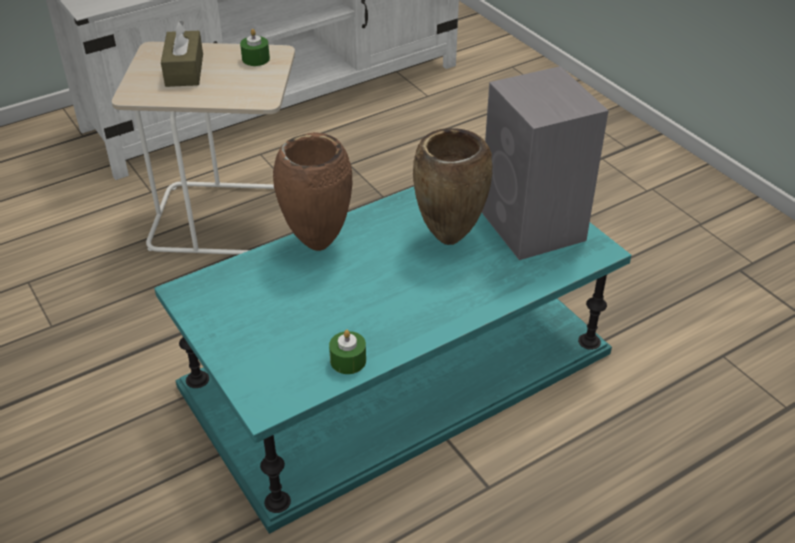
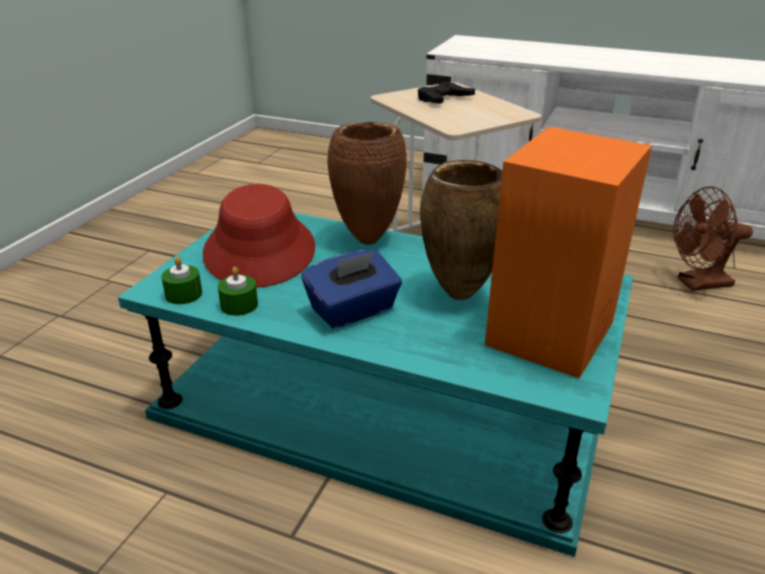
camera: 55 degrees right, 10 degrees down
brown tissue box [161,20,203,87] -> black game controller [418,82,475,104]
green candle [240,29,270,66] -> green candle moved to [161,256,202,304]
grey speaker [482,66,609,260] -> orange speaker [485,127,652,378]
none -> red hat [203,184,315,288]
none -> blue tissue box [301,250,402,329]
none -> brown fan [673,186,753,291]

